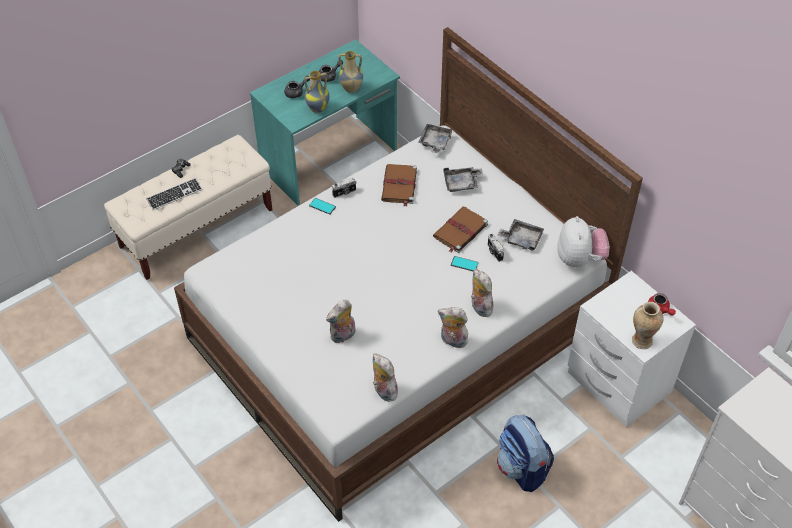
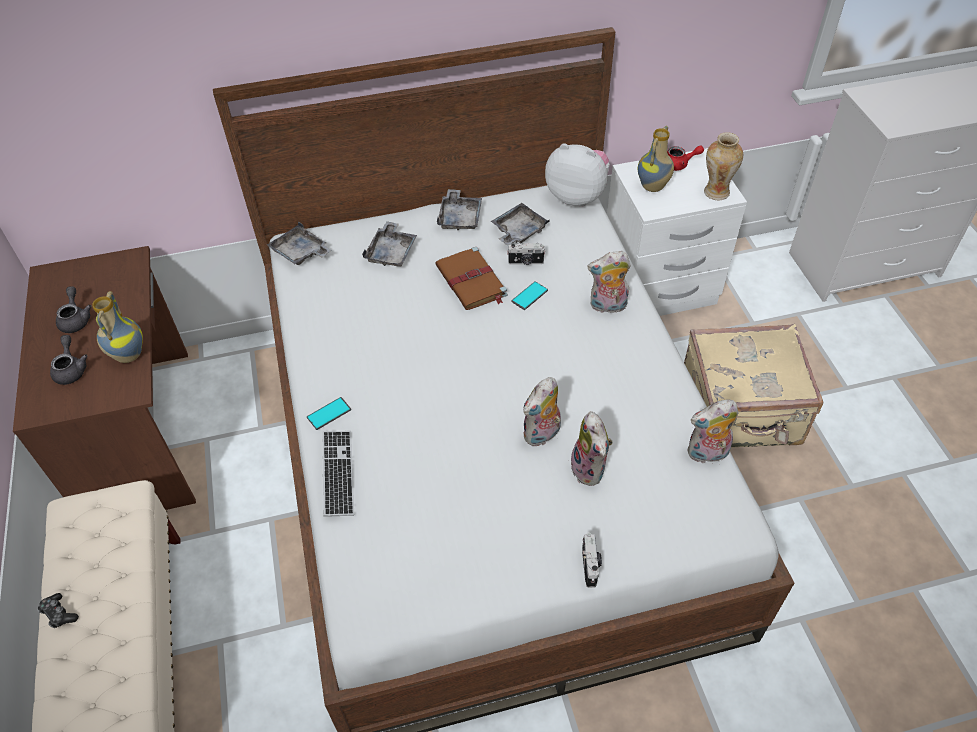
camera: 65 degrees left, 0 degrees up
keyboard [146,178,203,210] -> keyboard moved to [322,431,354,517]
turquoise desk [250,40,400,206] -> brown desk [13,246,196,510]
camera [332,177,356,198] -> camera moved to [582,532,602,588]
vase [338,51,363,93] -> vase moved to [638,126,674,192]
brown book [381,164,417,207] -> none
plush toy [438,307,468,348] -> plush toy moved to [523,377,561,446]
backpack [497,415,554,492] -> beige suitcase [684,324,824,448]
none -> grey tray [437,189,482,231]

